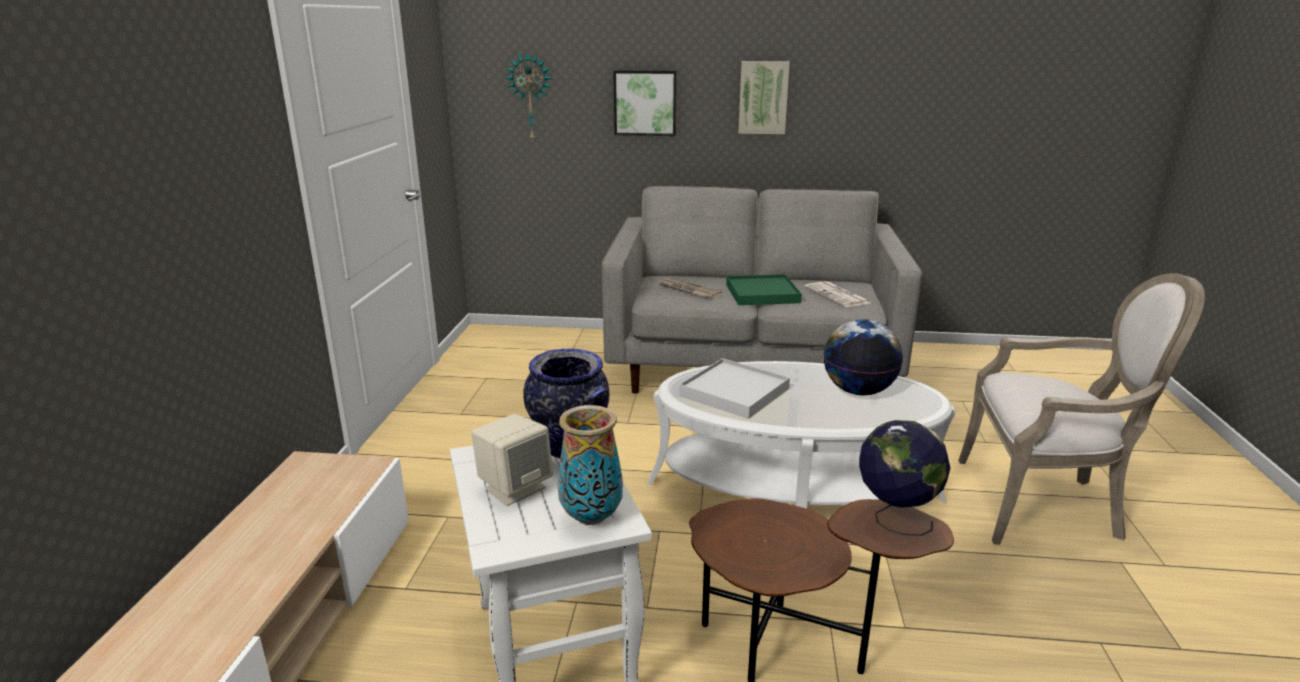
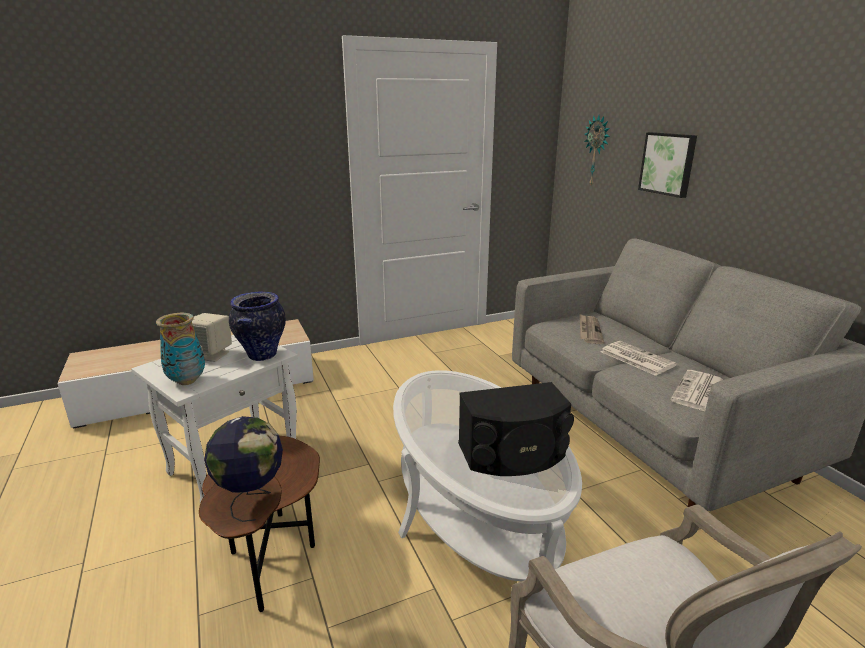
camera: 60 degrees right, 0 degrees up
white tray [679,358,790,419] -> none
green tray [726,274,802,305] -> newspaper [601,341,677,376]
picture [738,61,790,134] -> none
globe [824,319,903,395] -> black speaker [458,382,574,476]

